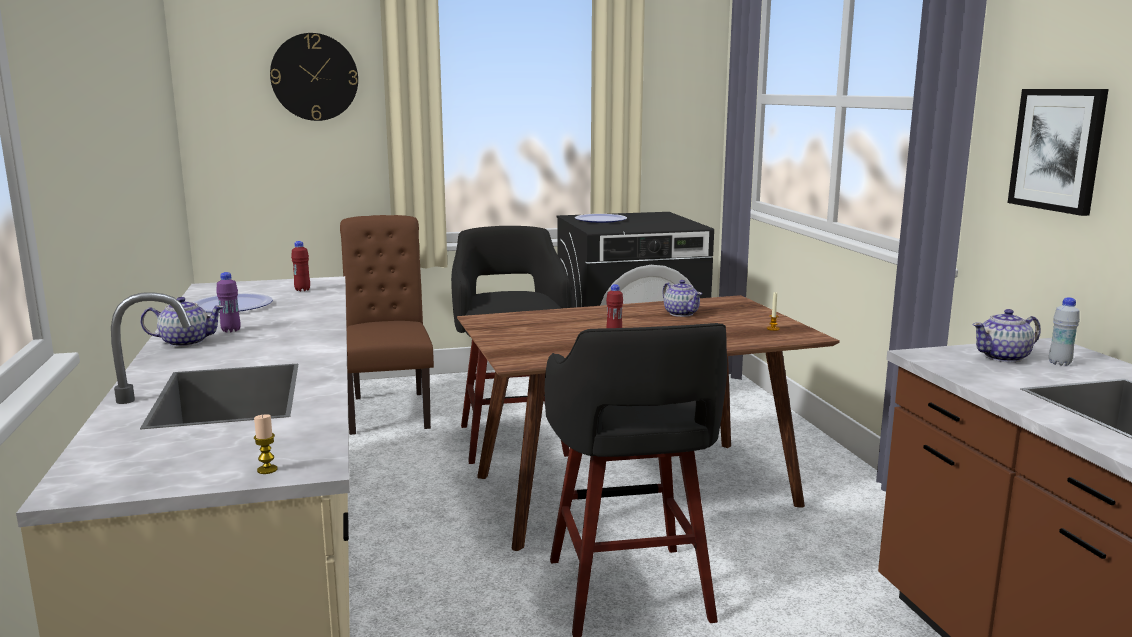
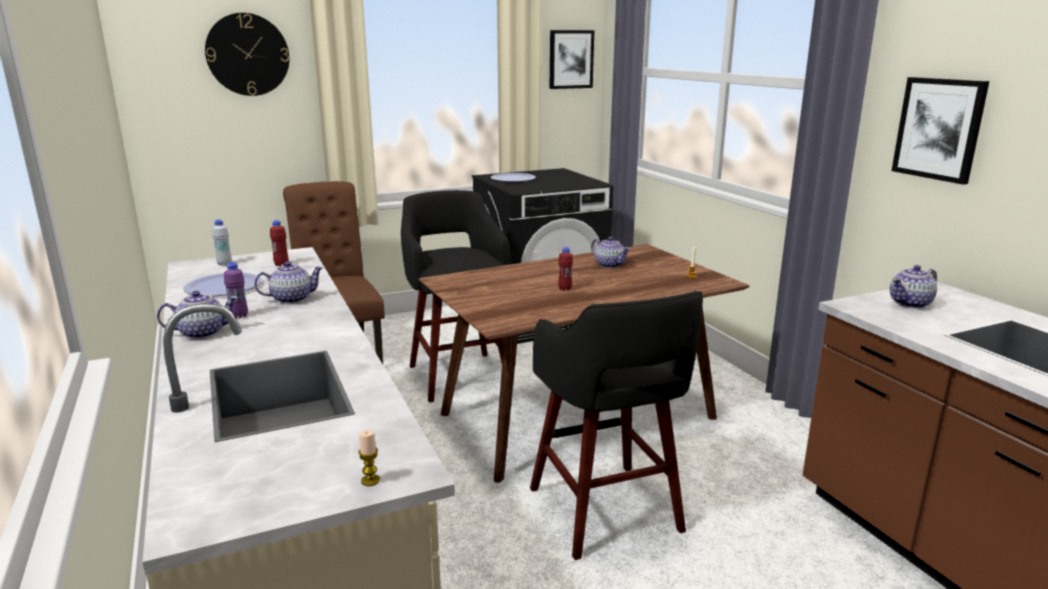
camera: 10 degrees left, 5 degrees up
white bottle [1049,298,1080,366] -> white bottle moved to [212,220,232,266]
none -> teapot [254,261,324,304]
none -> picture [550,30,594,89]

